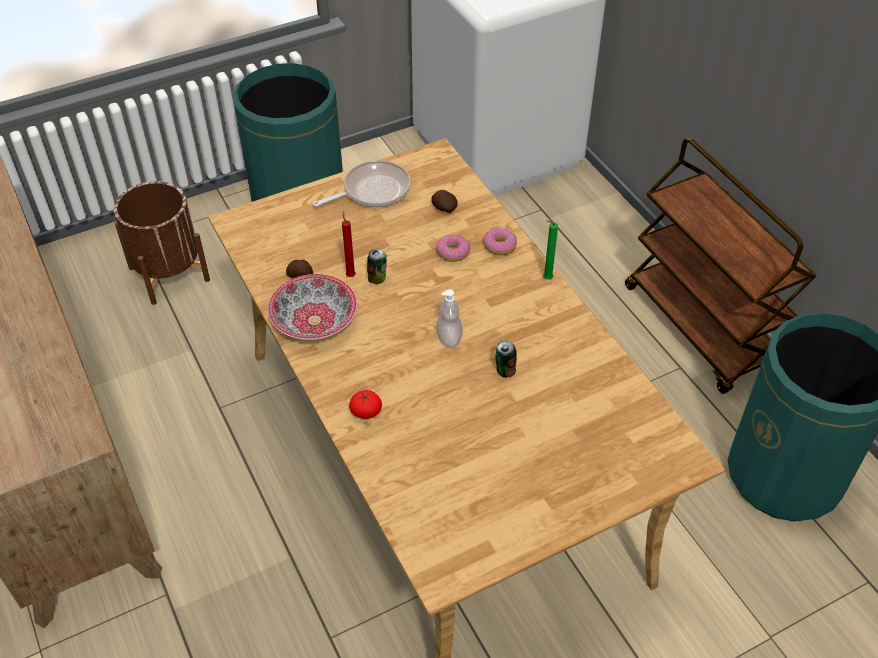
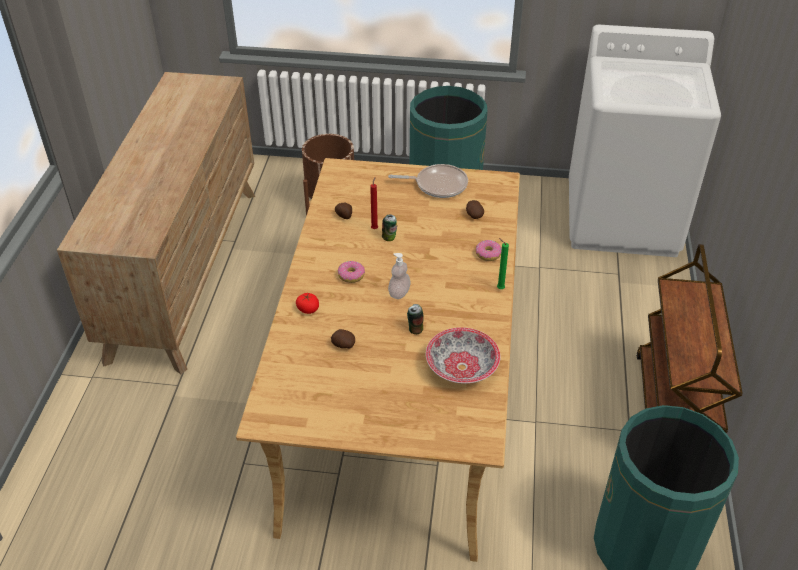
camera: 35 degrees right, 5 degrees down
bowl [268,274,357,340] -> bowl moved to [426,327,501,384]
donut [436,234,471,262] -> donut moved to [338,261,365,283]
none -> potato [331,329,355,349]

